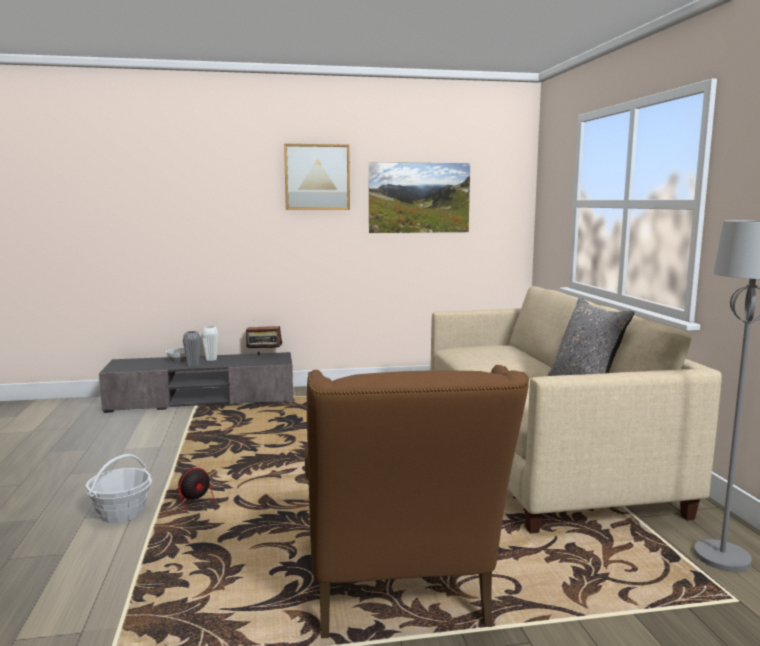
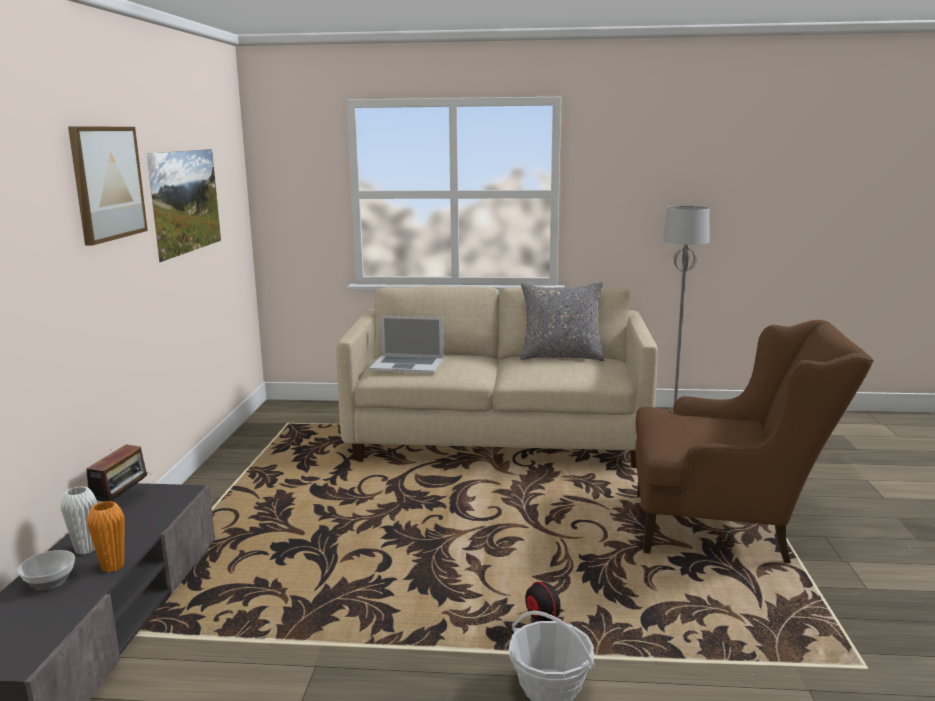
camera: 75 degrees left, 5 degrees up
grey vase [183,331,201,367] -> orange vase [87,501,125,572]
none -> laptop [369,316,444,373]

